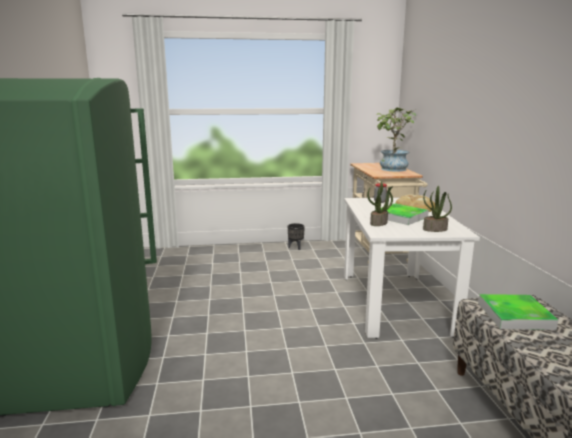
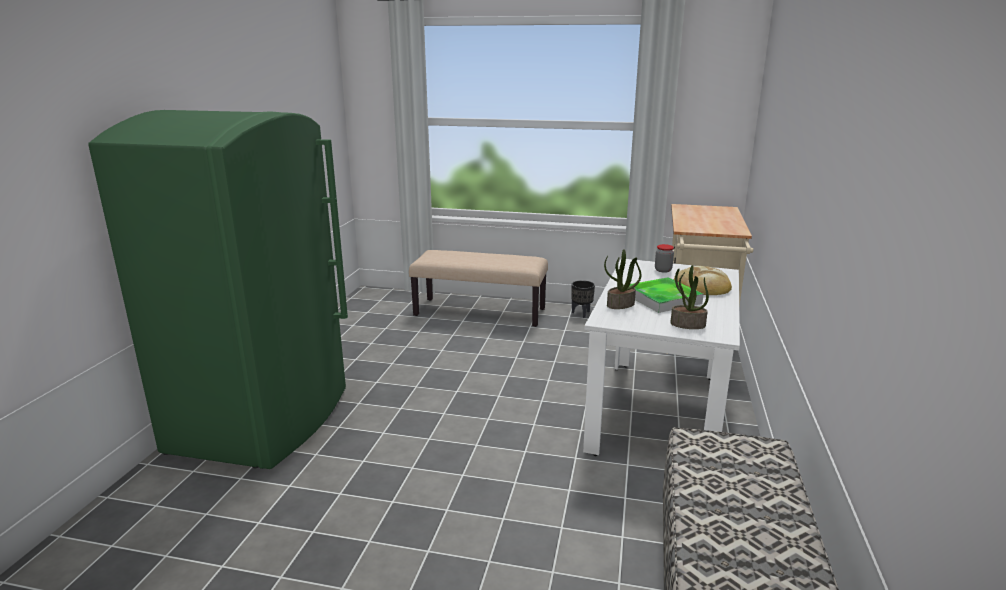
camera: 20 degrees right, 5 degrees up
potted plant [376,108,416,171] -> none
tray [478,294,558,330] -> none
none -> beige bench [409,250,548,327]

